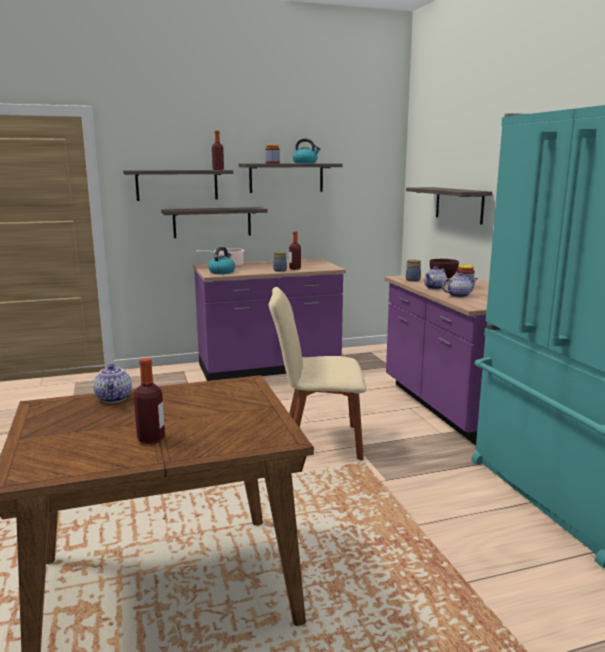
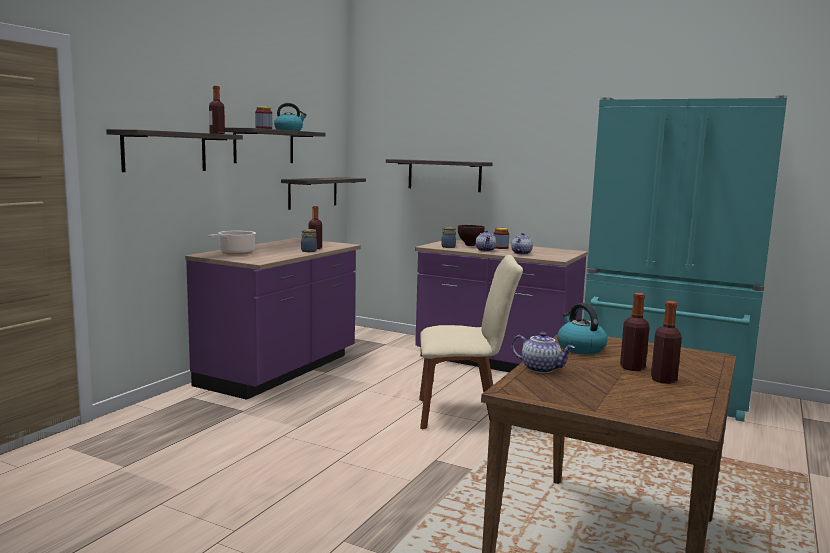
camera: 45 degrees left, 5 degrees down
shelf [161,207,268,238] -> shelf moved to [281,177,366,210]
kettle [208,247,235,274] -> kettle moved to [557,303,607,354]
beige chair [269,287,367,460] -> beige chair turned 135 degrees counterclockwise [419,255,523,429]
none -> bottle [620,293,649,371]

